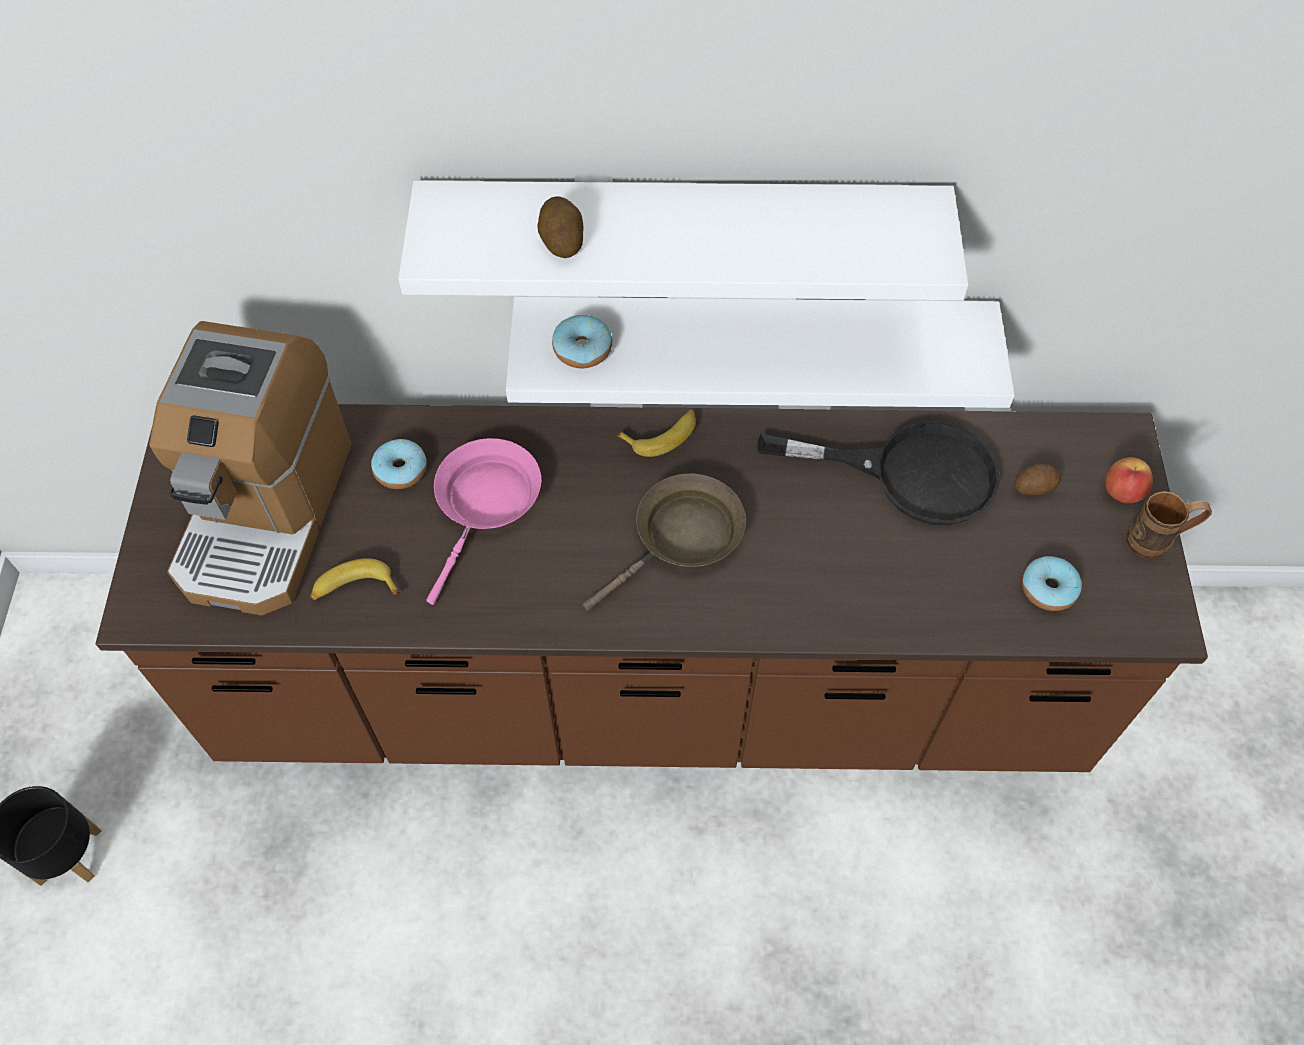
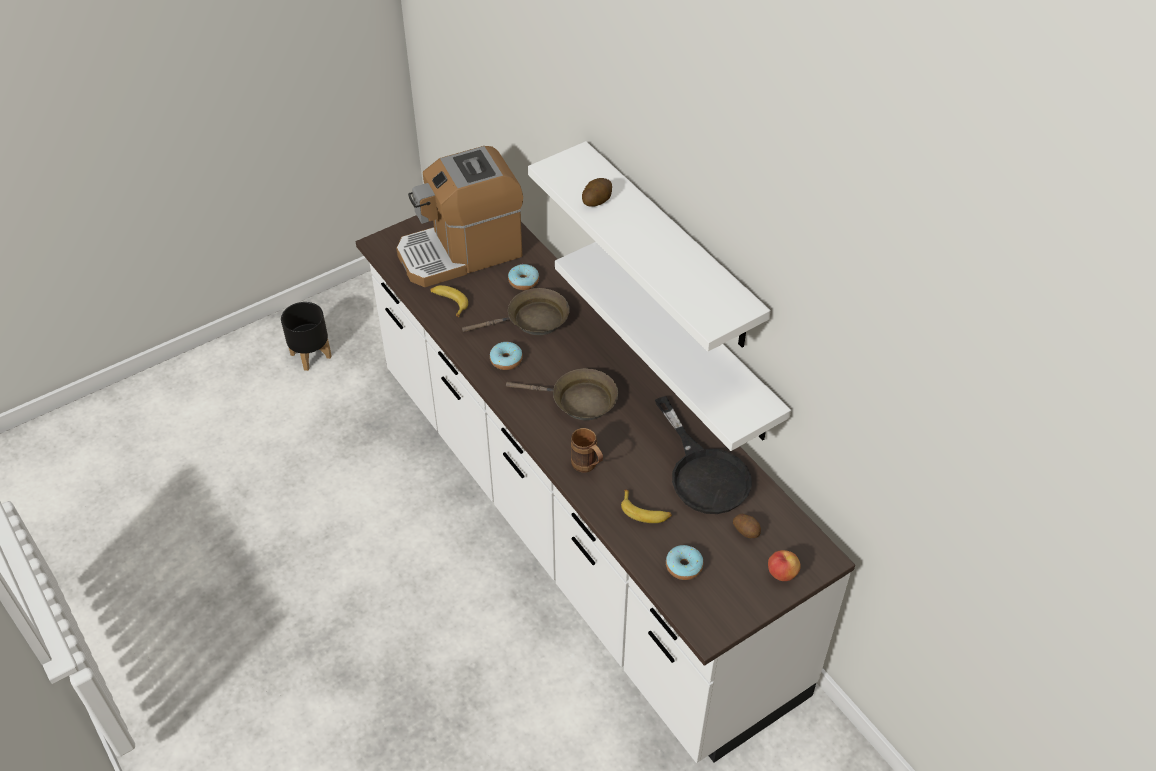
camera: 55 degrees right, 10 degrees down
brown counter [96,404,1208,772] -> white counter [356,215,855,763]
pink frying pan [426,438,541,605] -> brown frying pan [462,288,570,335]
donut [552,315,612,368] -> donut moved to [490,342,523,370]
banana [616,409,696,457] -> banana moved to [621,490,672,523]
brown mug [1126,491,1212,559] -> brown mug moved to [571,428,603,473]

